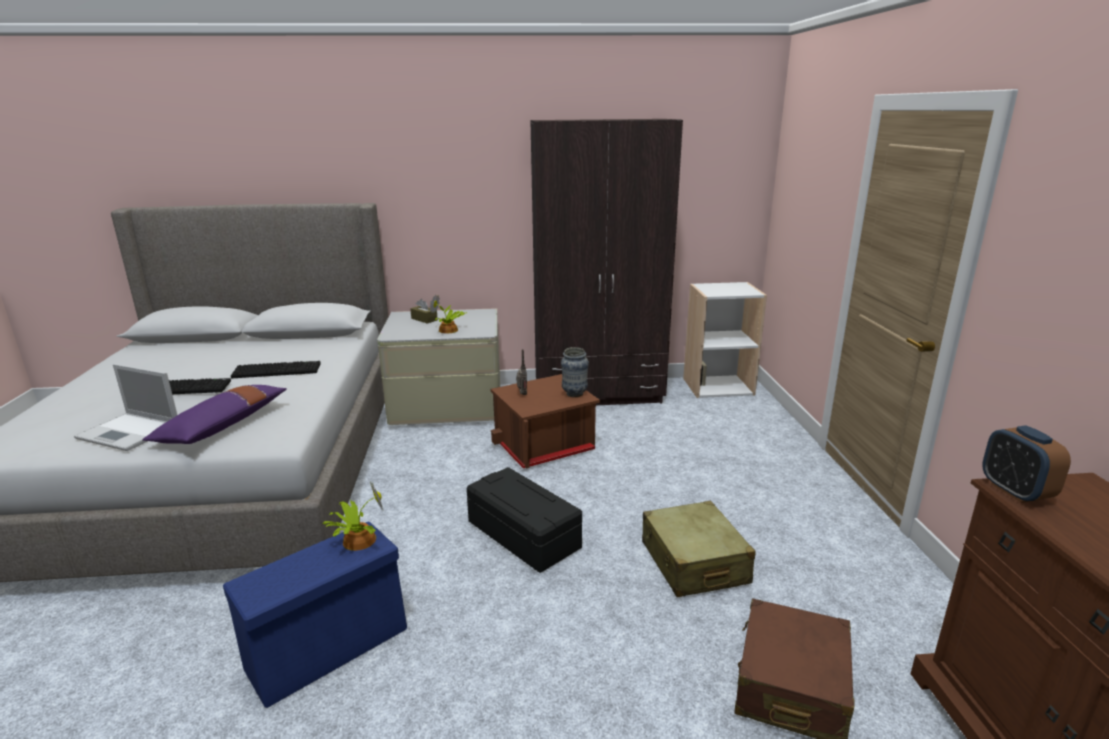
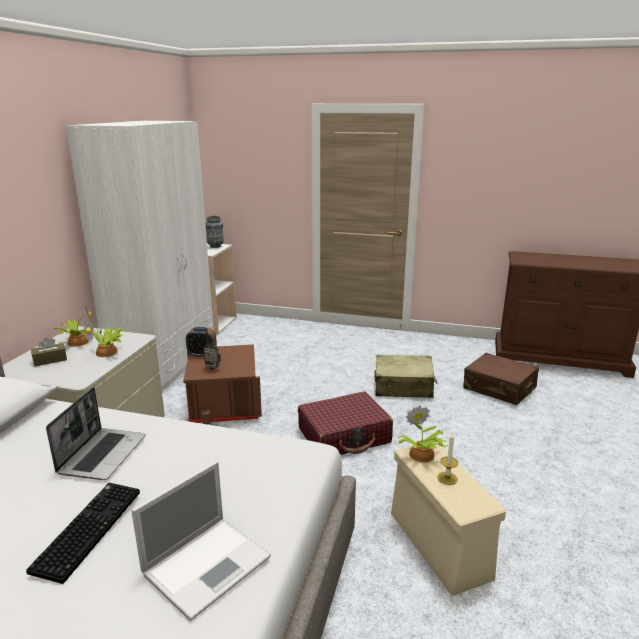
camera: 70 degrees left, 0 degrees up
purple pillow [142,385,287,444] -> none
blue storage box [223,521,407,708] -> beige storage box [391,442,506,596]
keyboard [231,361,321,378] -> laptop [46,387,146,480]
black storage box [467,467,582,573] -> red suitcase [298,392,393,455]
brown wardrobe [530,119,683,405] -> white wardrobe [66,121,214,393]
vase [561,347,589,397] -> vase moved to [205,216,224,248]
alarm clock [982,425,1071,503] -> alarm clock moved to [186,327,217,357]
none -> potted plant [53,305,93,347]
none -> candle [437,432,458,485]

